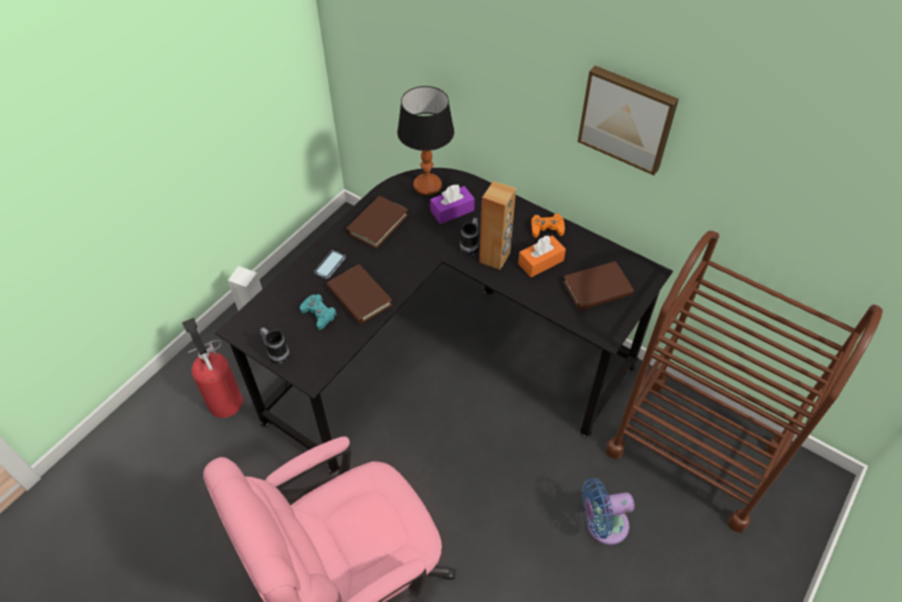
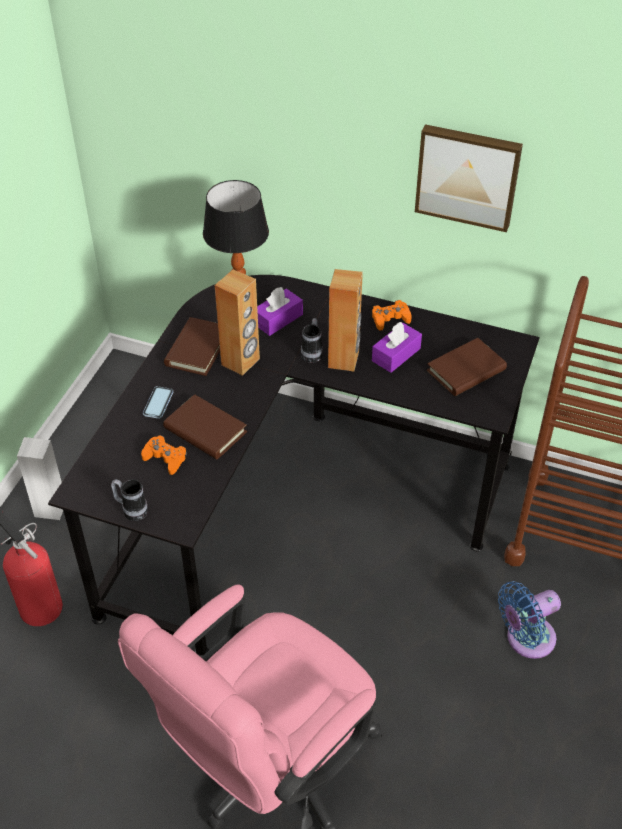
camera: 15 degrees left, 5 degrees down
turquoise game controller [300,294,337,330] -> orange game controller [141,435,187,475]
orange tissue box [518,235,566,277] -> purple tissue box [372,322,422,373]
none -> brown speaker [215,269,260,376]

